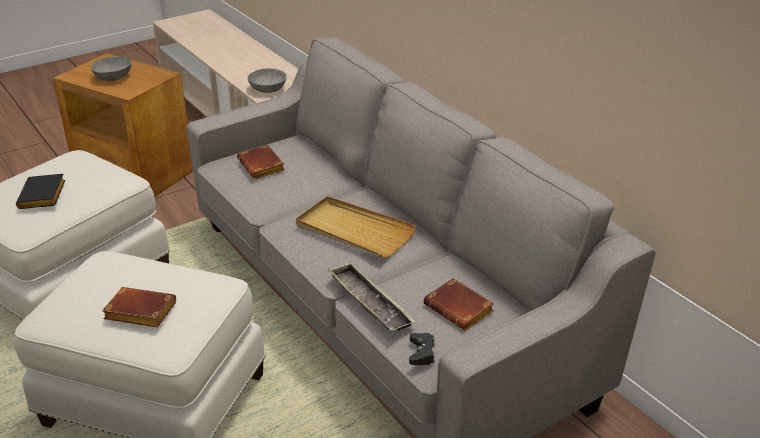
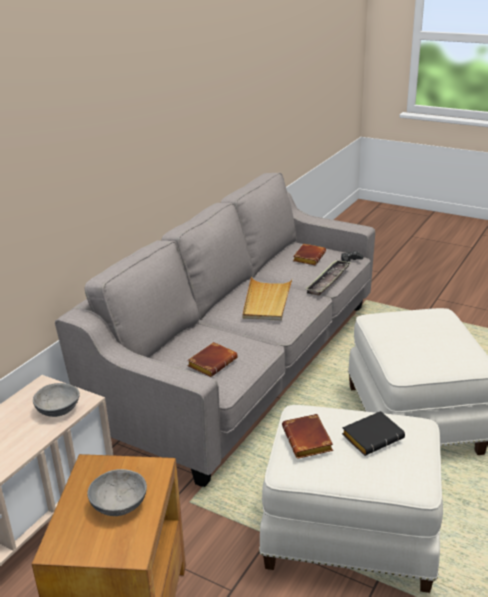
camera: 115 degrees left, 5 degrees down
brown book [102,287,176,327] -> brown book moved to [282,414,333,458]

